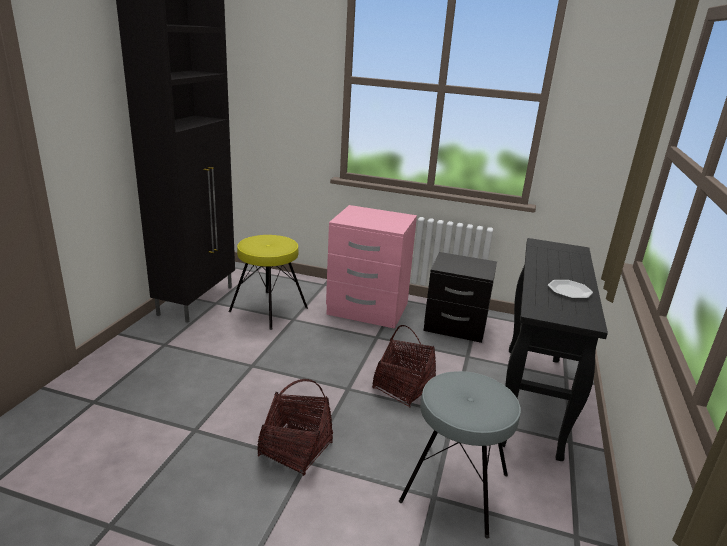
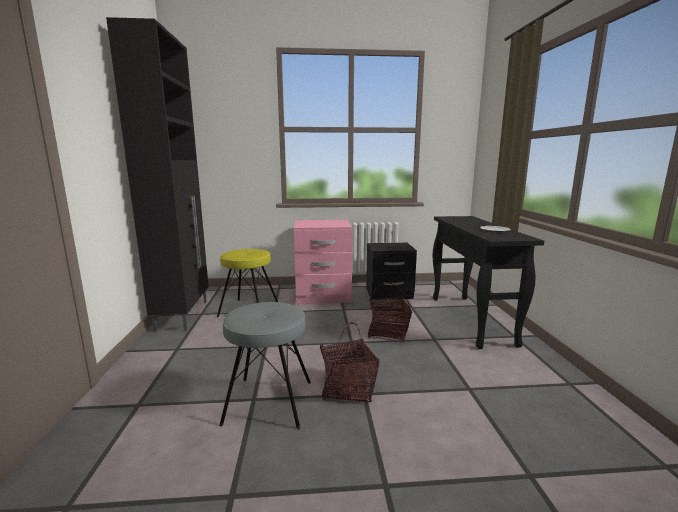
camera: 20 degrees left, 10 degrees down
grey stool [399,371,521,539] -> grey stool moved to [219,302,311,430]

